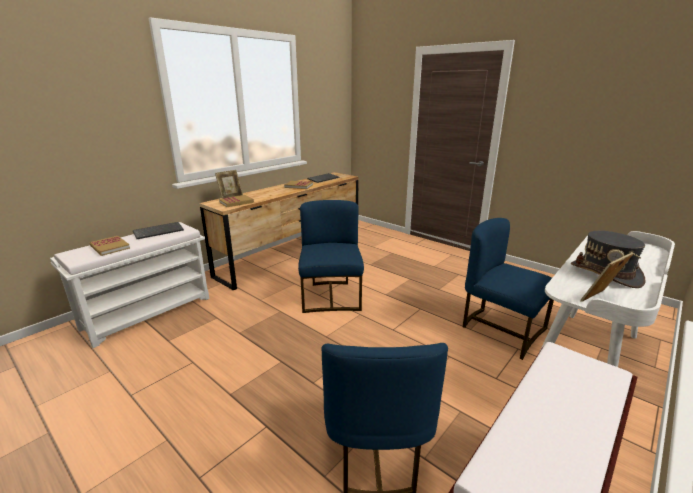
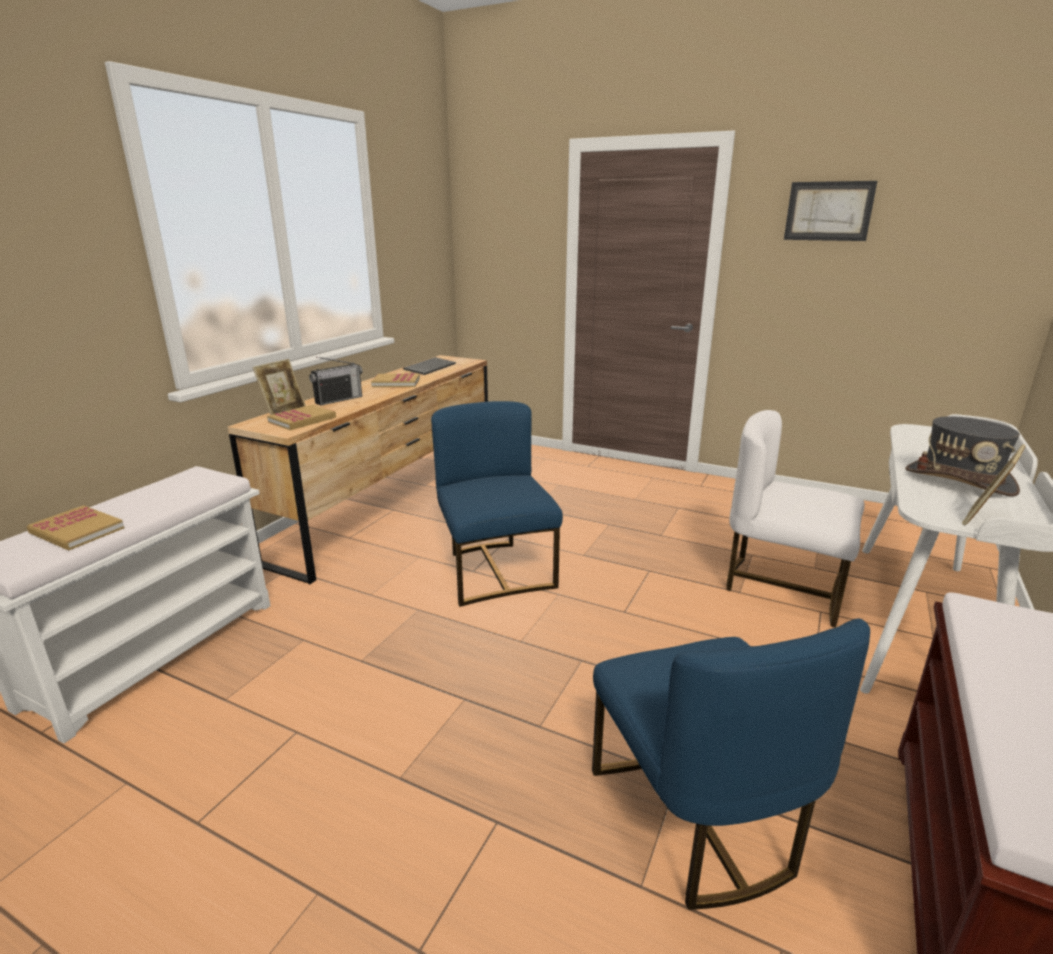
camera: 15 degrees left, 0 degrees up
keyboard [133,222,184,239] -> none
blue chair [463,218,554,360] -> white chair [726,410,865,628]
none -> radio [309,357,363,406]
none -> picture [784,181,877,241]

